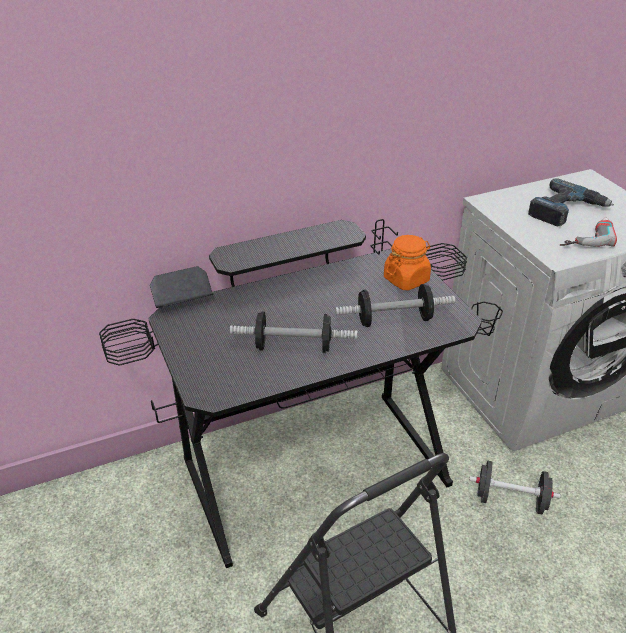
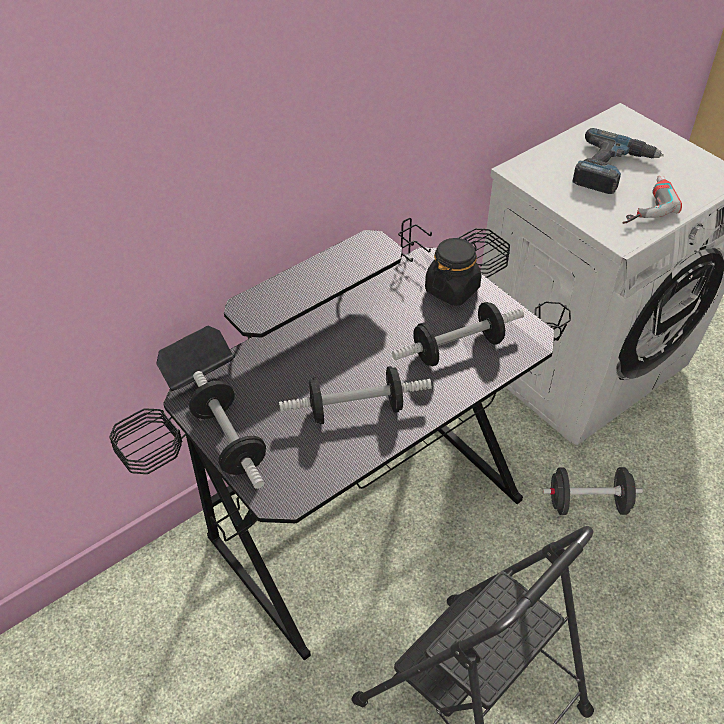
camera: 15 degrees left, 10 degrees up
orange jar [384,235,431,291] -> black jar [425,238,481,306]
none -> dumbbell [189,371,266,489]

